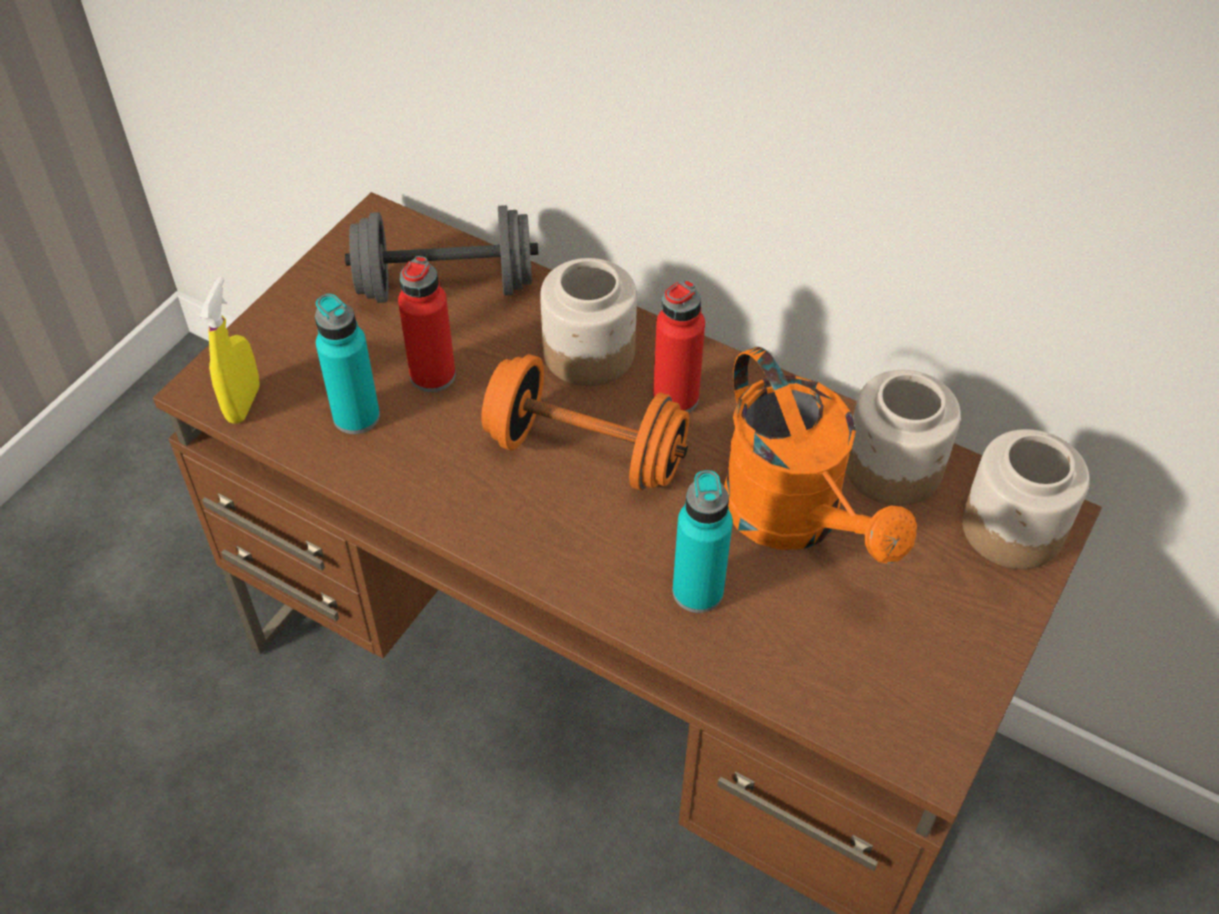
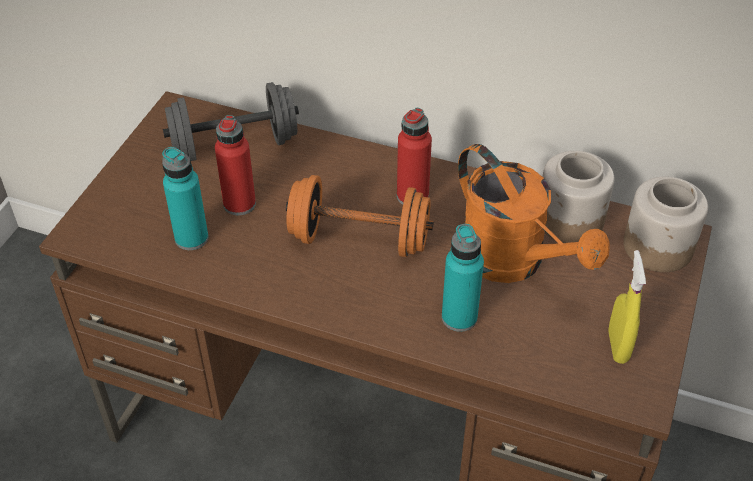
camera: 10 degrees left, 5 degrees down
yellow spray bottle [200,277,260,424] -> yellow spray bottle moved to [608,250,646,364]
jar [540,258,637,386] -> none

